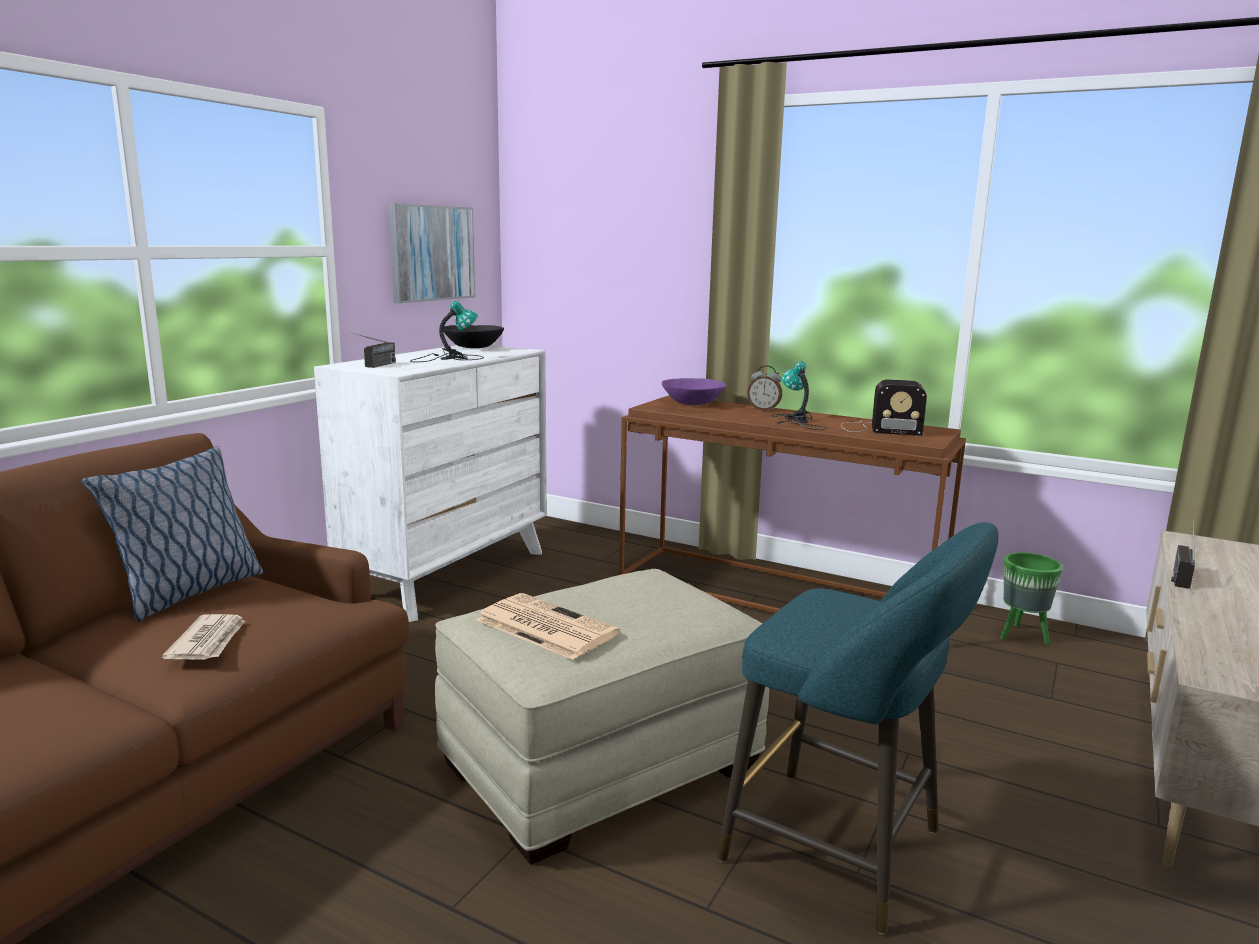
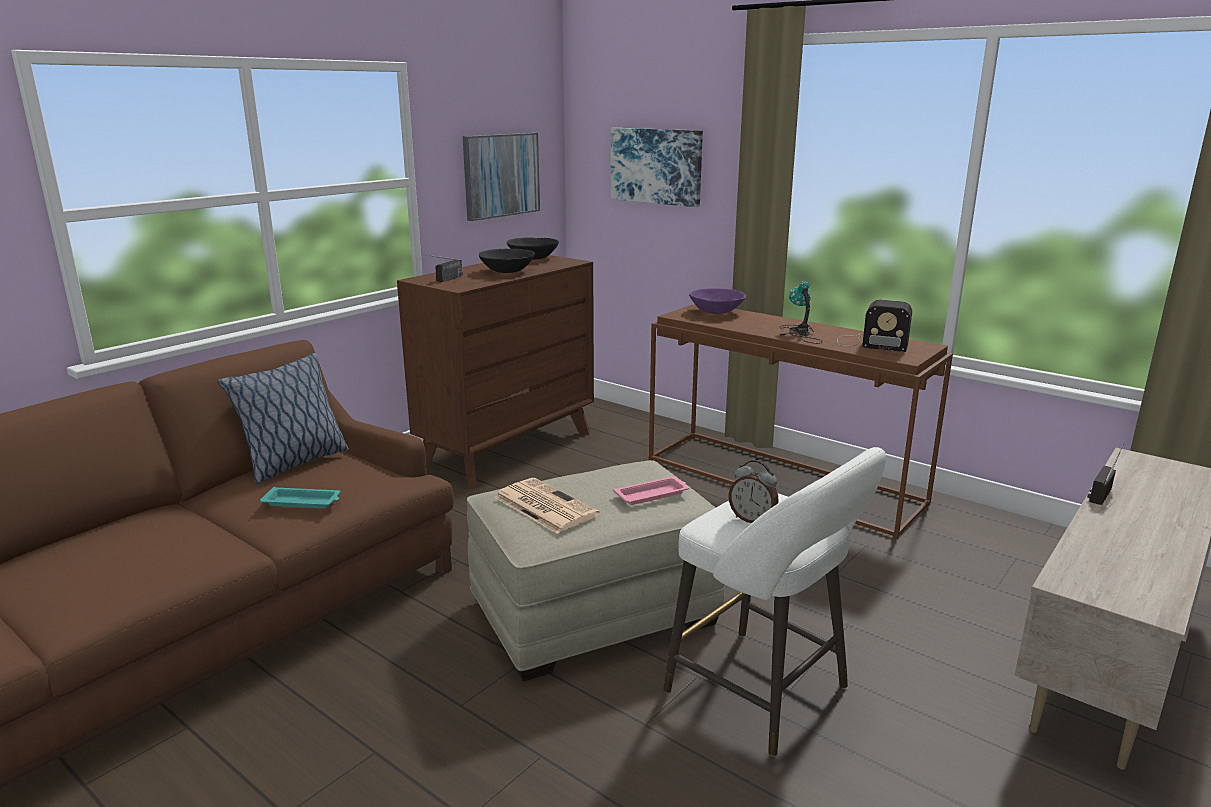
camera: 10 degrees right, 5 degrees up
newspaper [162,614,245,660] -> turquoise tray [260,487,340,508]
white dresser [314,345,547,622] -> brown dresser [397,255,594,489]
table lamp [411,301,484,362] -> black bowl [479,249,535,273]
turquoise stool [717,522,999,935] -> white stool [663,447,886,757]
alarm clock [748,365,782,411] -> alarm clock moved to [728,460,779,523]
green planter [1001,552,1063,644] -> none
none -> picture [611,128,703,207]
none -> pink tray [613,476,689,505]

